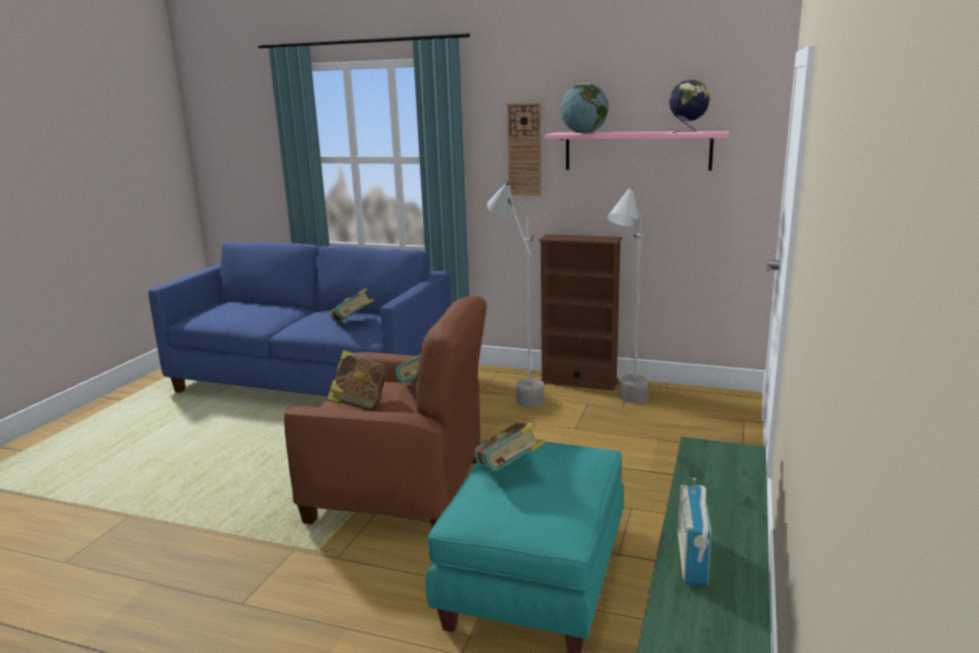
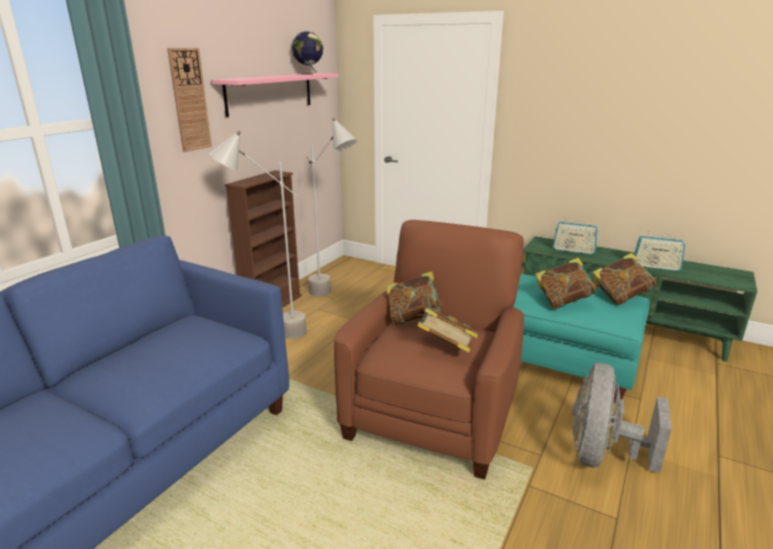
camera: 80 degrees left, 5 degrees up
book [330,288,374,323] -> book moved to [592,253,656,305]
globe [560,83,609,133] -> none
none -> radio [553,217,599,255]
none -> grey fan [572,363,672,473]

